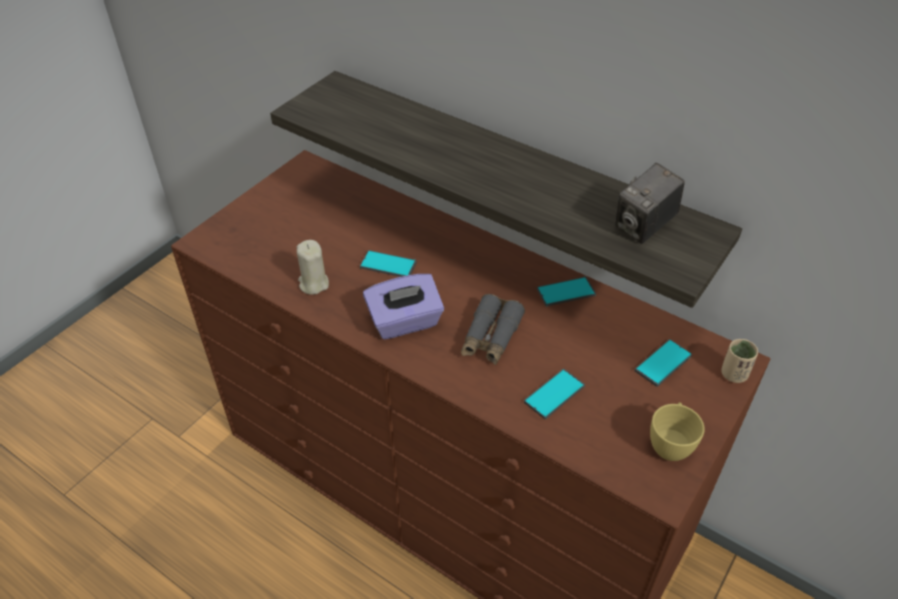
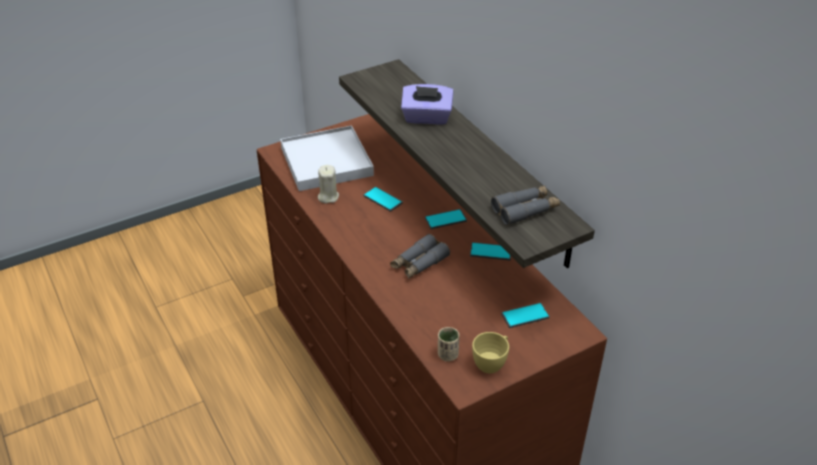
camera: 25 degrees right, 5 degrees down
purple tissue box [363,274,444,340] -> purple tissue box moved to [401,84,454,125]
phone [524,369,585,419] -> phone moved to [425,209,467,229]
camera [615,163,685,244] -> grey binoculars [491,185,560,225]
beige cup [721,339,758,383] -> beige cup moved to [438,327,460,361]
none -> white tray [280,125,374,191]

